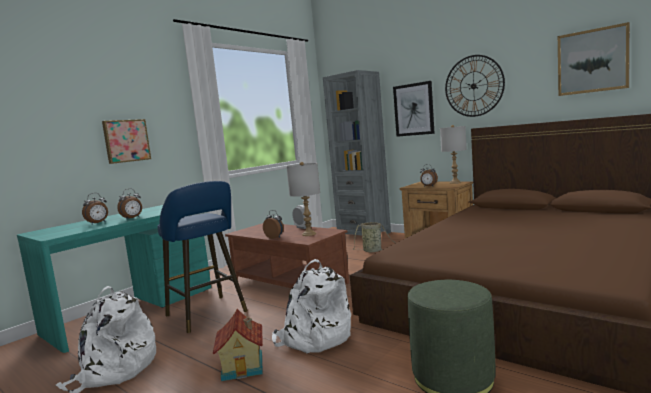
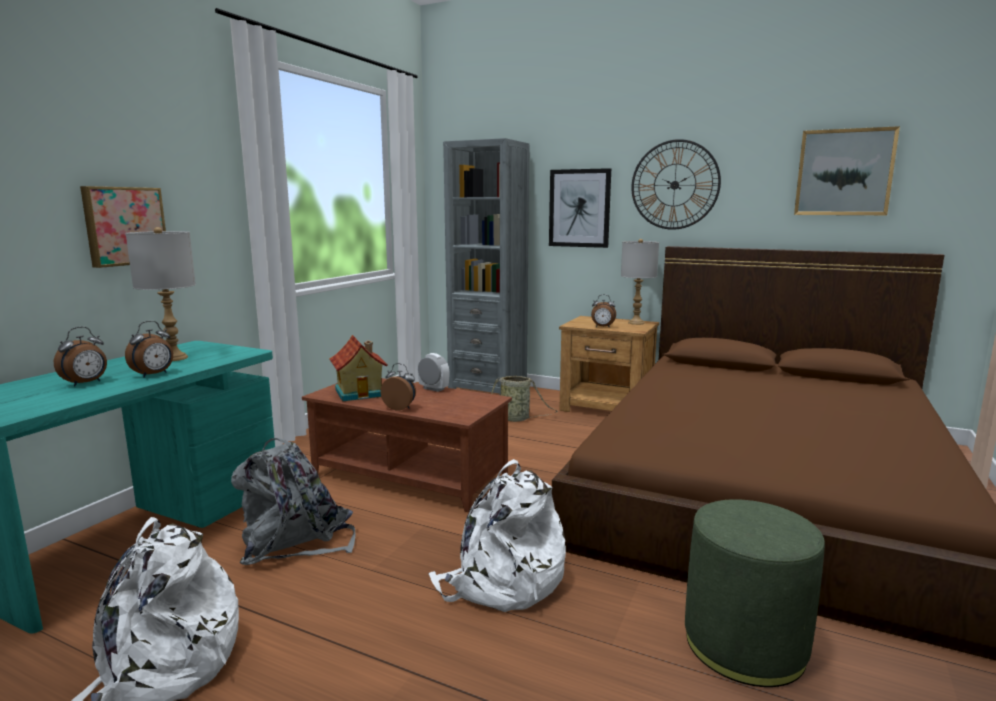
camera: 15 degrees left, 5 degrees up
blue stool [158,181,248,333] -> grey backpack [231,438,356,565]
toy house [213,309,263,381] -> toy house moved to [330,335,388,402]
grey table lamp [286,162,320,236] -> grey table lamp moved to [126,227,196,361]

